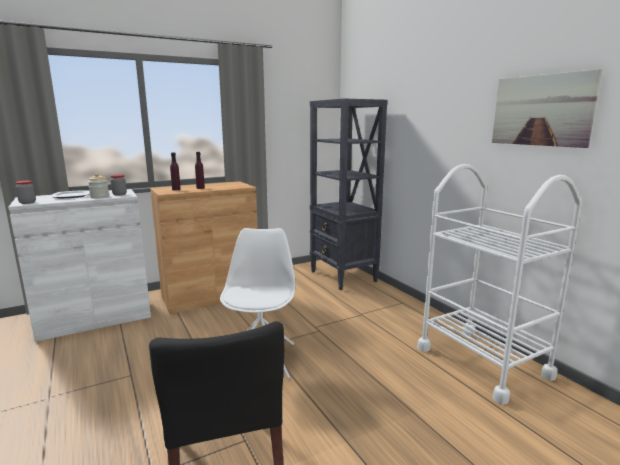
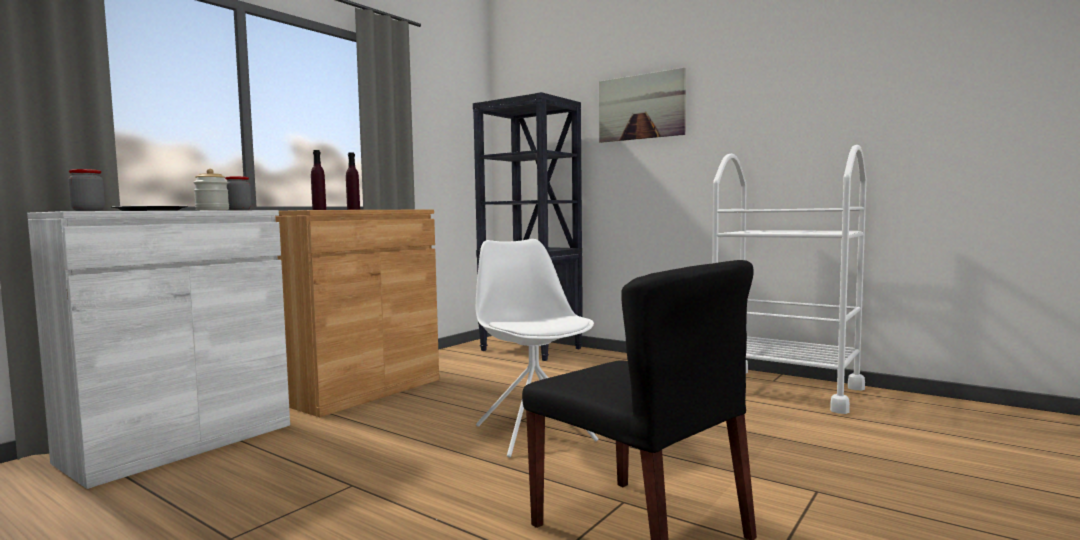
camera: 25 degrees left, 10 degrees down
picture [492,69,602,148] -> picture moved to [599,67,686,143]

